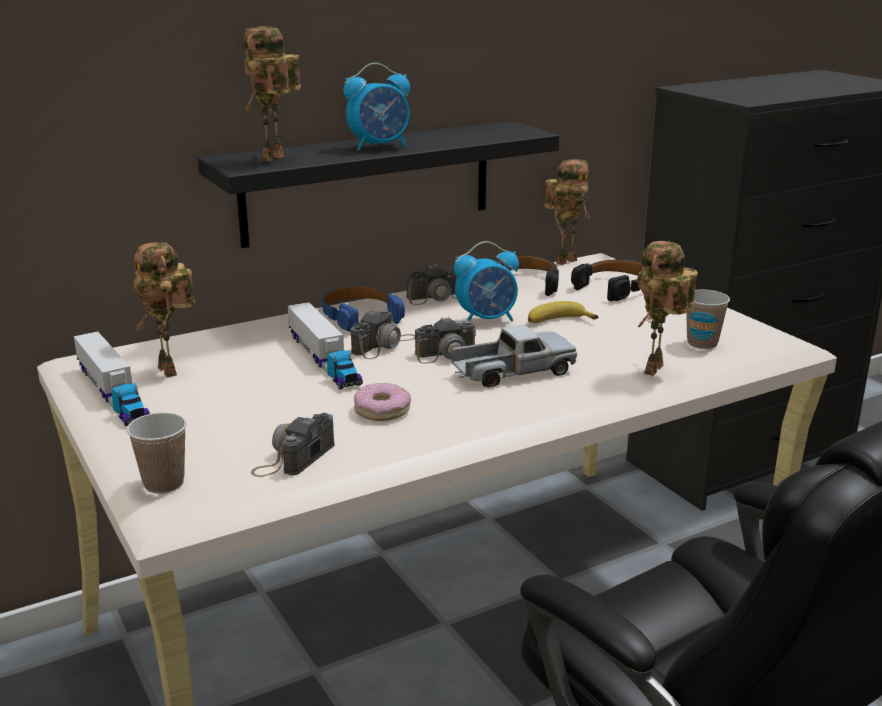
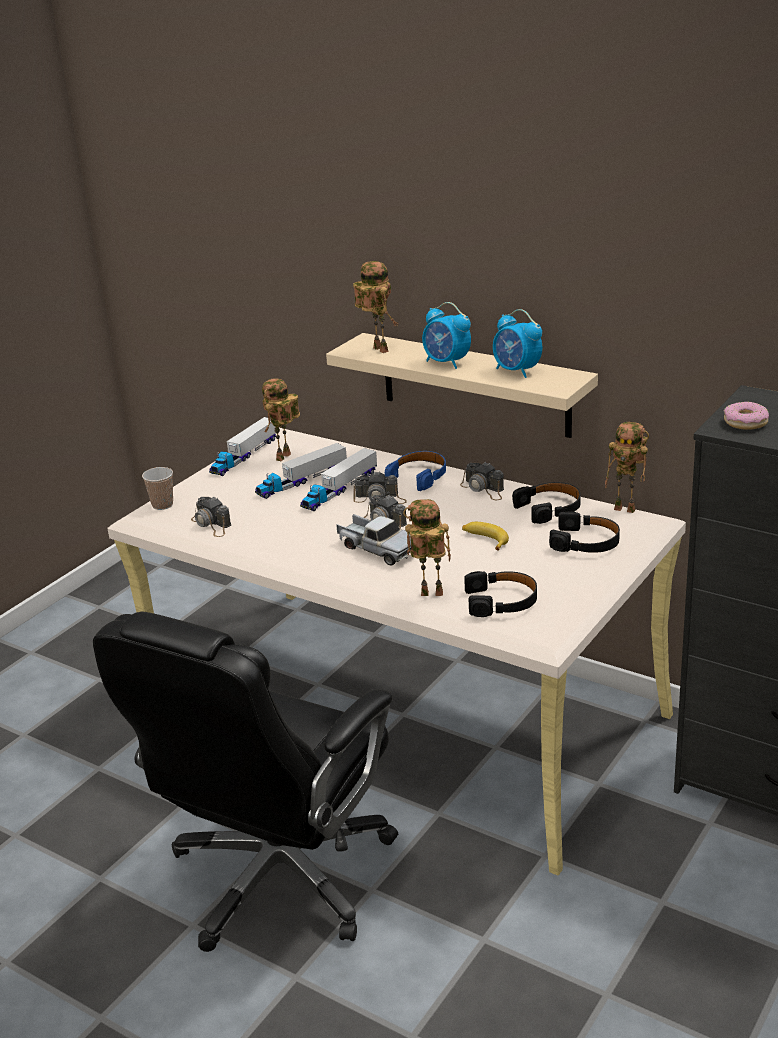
camera: 65 degrees right, 5 degrees up
black shelf [198,121,559,248] -> beige shelf [326,333,598,438]
toy robot [243,26,301,162] -> toy robot turned 60 degrees clockwise [353,261,398,353]
camera [251,413,335,477] -> camera turned 135 degrees counterclockwise [191,496,231,537]
donut [354,383,411,421] -> donut moved to [724,402,769,430]
alarm clock [454,241,519,321] -> alarm clock moved to [493,309,542,378]
cup [686,290,730,349] -> black headphones [464,571,537,617]
none -> toy truck [255,443,347,499]

